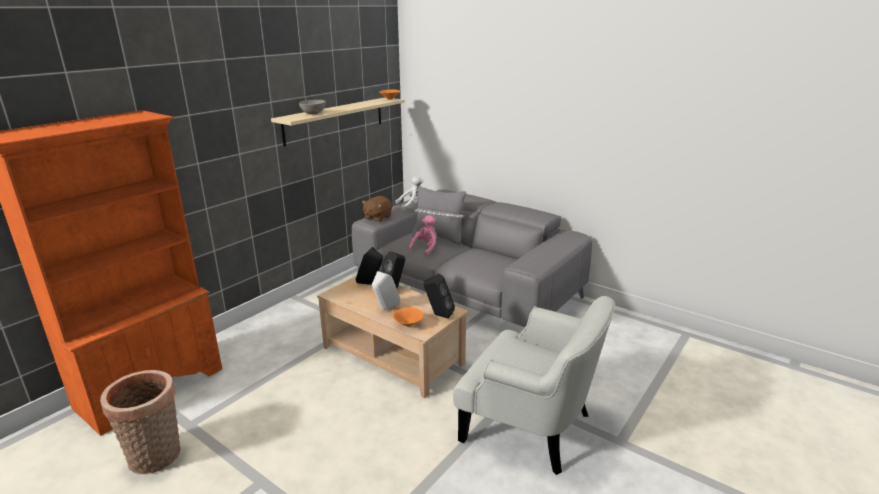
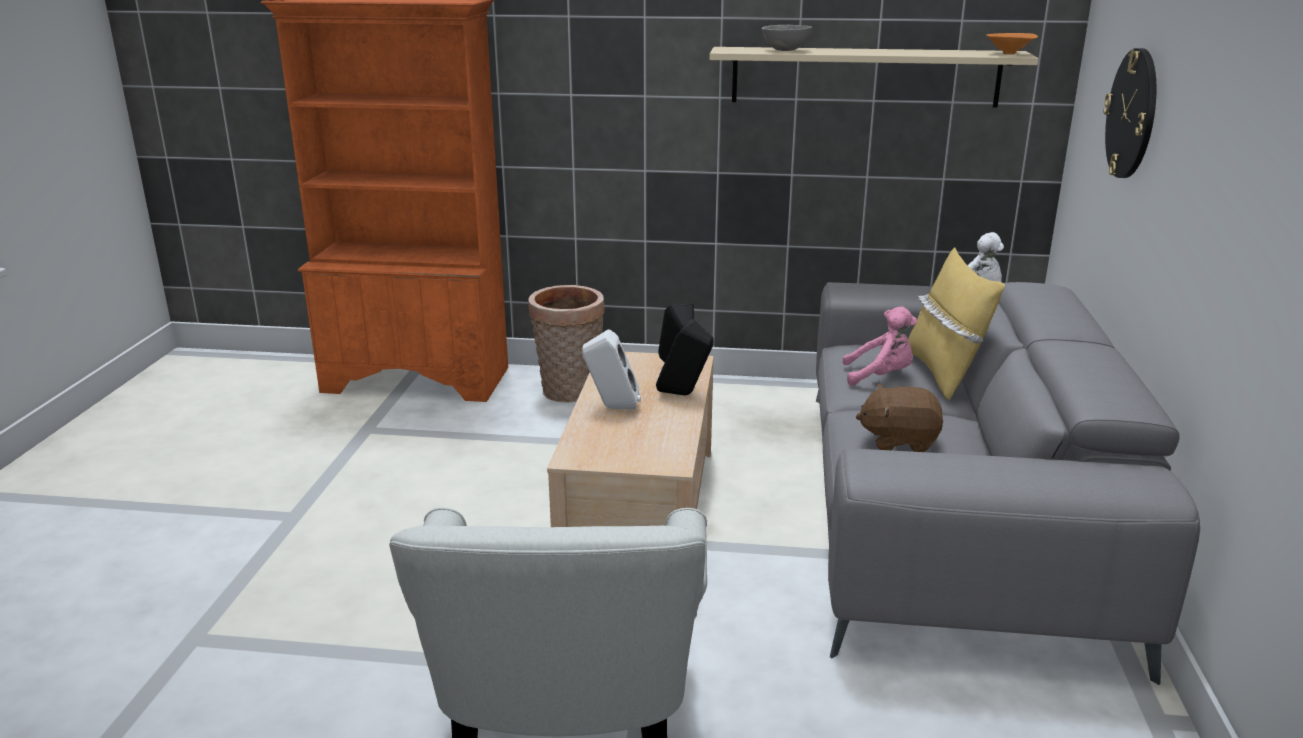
camera: 60 degrees right, 0 degrees up
basket [100,370,181,474] -> basket moved to [528,285,605,403]
brown plush toy [362,196,392,222] -> brown plush toy moved to [856,384,943,452]
orange bowl [393,308,423,327] -> none
grey pillow [411,186,466,245] -> yellow pillow [908,248,1005,400]
black speaker [423,274,455,318] -> none
none -> wall clock [1103,48,1156,178]

